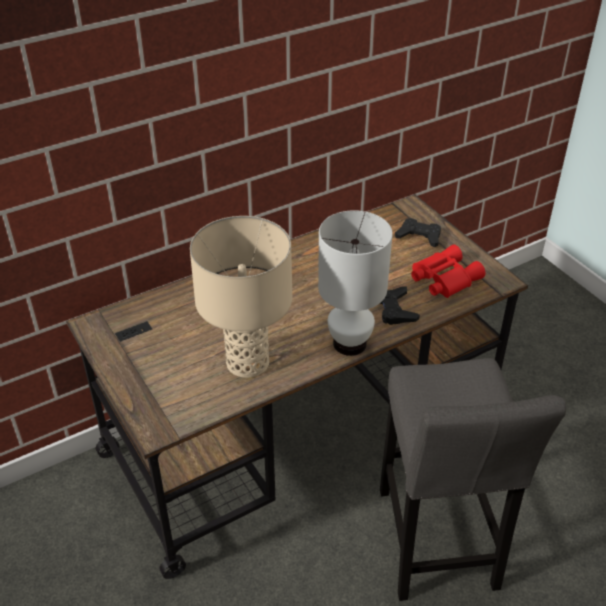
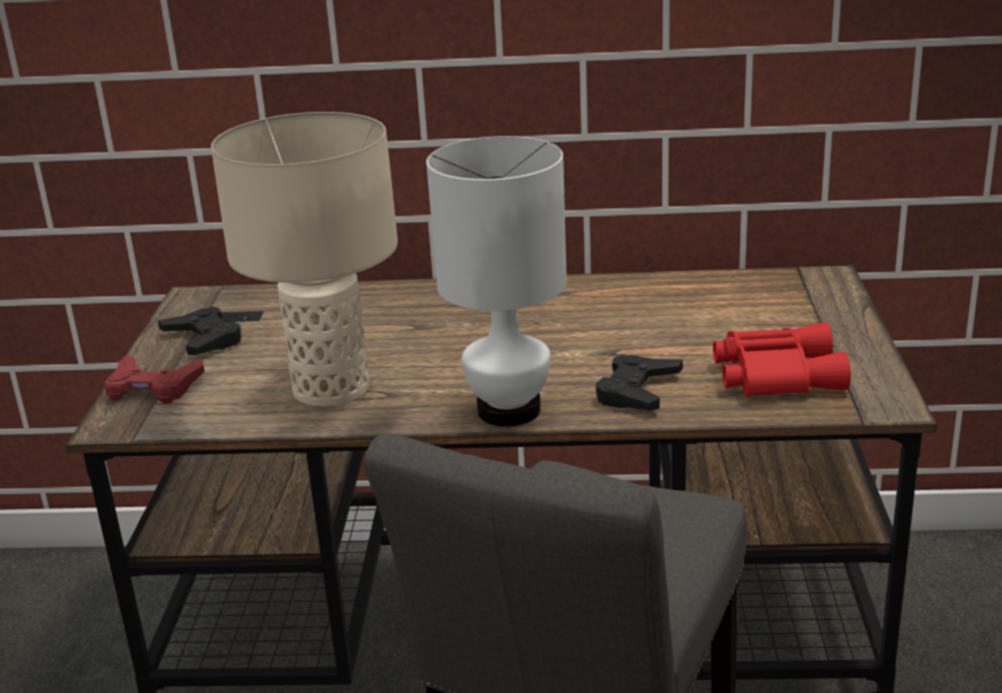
camera: 35 degrees right, 15 degrees down
black game controller [395,218,441,247] -> black game controller moved to [158,306,241,355]
none -> red game controller [104,355,205,404]

